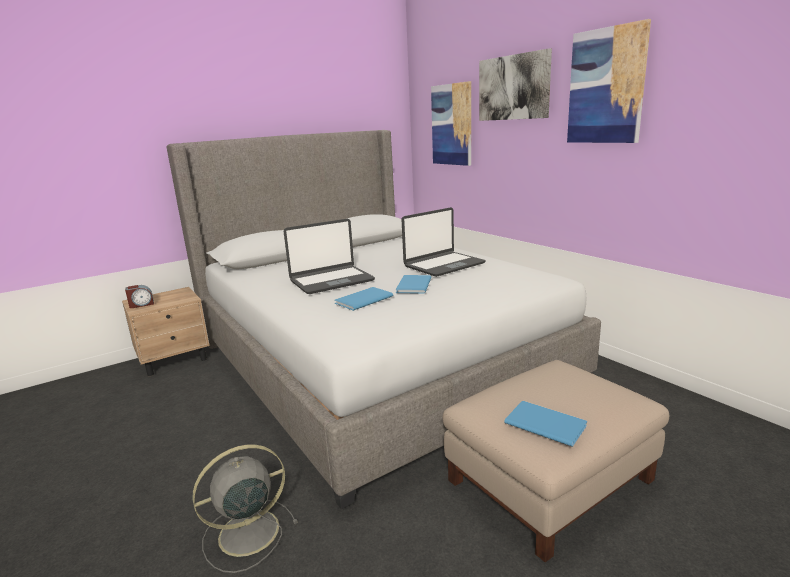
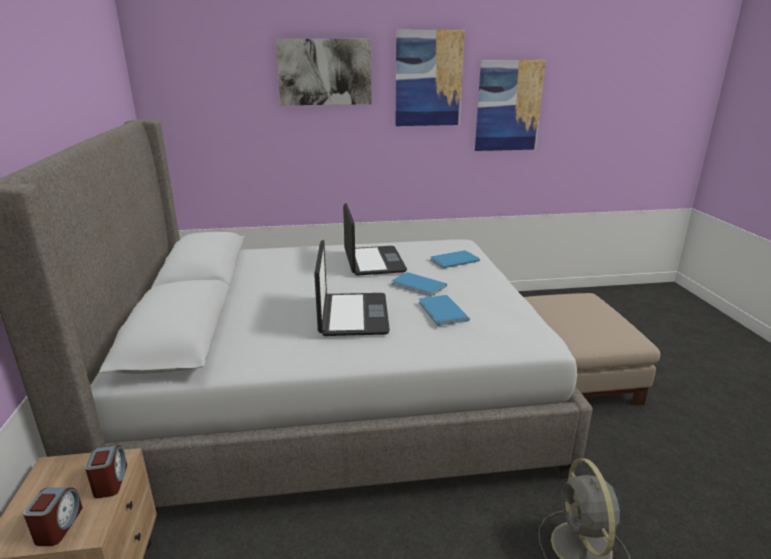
camera: 65 degrees left, 5 degrees up
picture [431,81,471,166] -> picture moved to [475,60,546,151]
blue book [504,401,587,447] -> blue book moved to [430,250,480,268]
none -> alarm clock [85,445,127,498]

